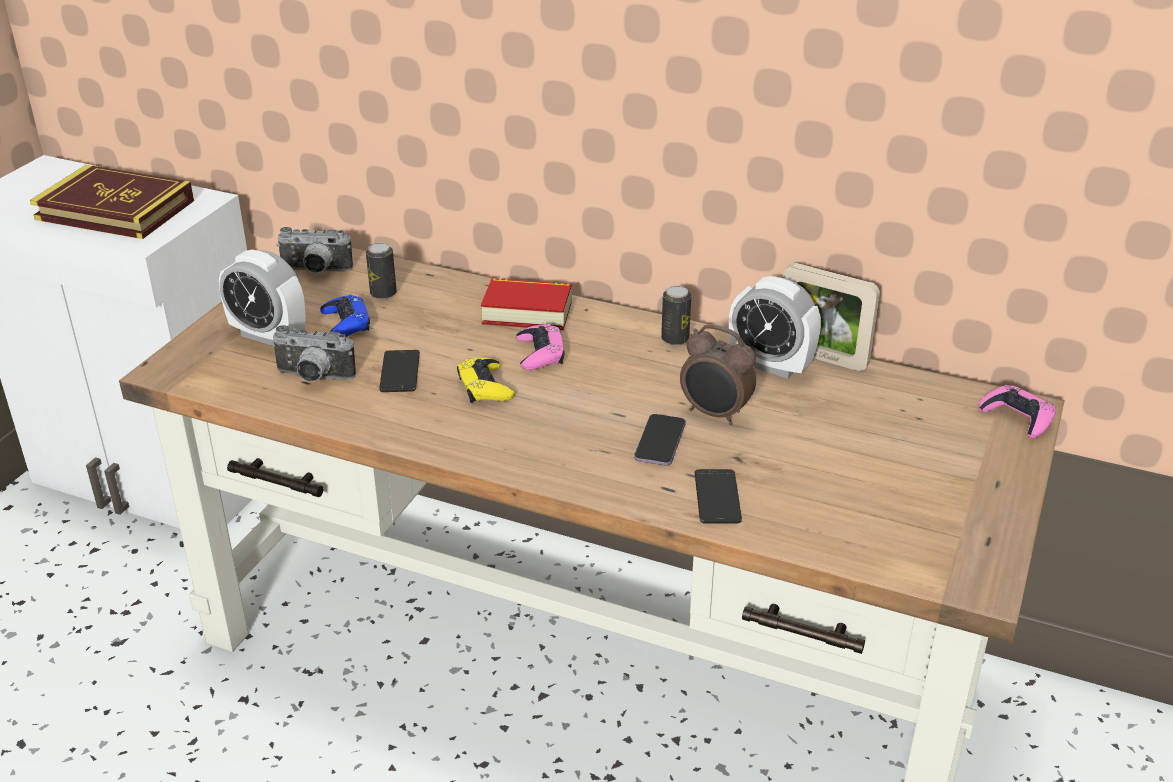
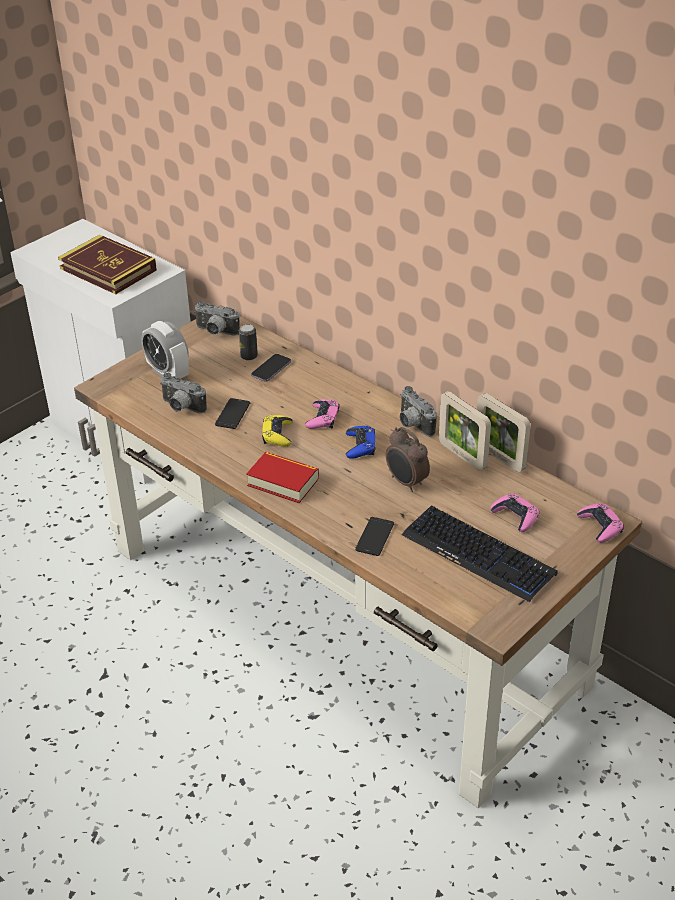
camera: 20 degrees right, 5 degrees up
blue game controller [320,295,370,337] -> blue game controller moved to [346,426,376,459]
book [481,278,572,330] -> book moved to [246,452,319,503]
phone [634,414,685,466] -> phone moved to [251,354,291,382]
can [661,286,691,345] -> camera [400,386,437,437]
alarm clock [729,276,821,379] -> picture frame [439,391,491,471]
none -> keyboard [402,506,558,602]
none -> pink game controller [490,494,540,532]

